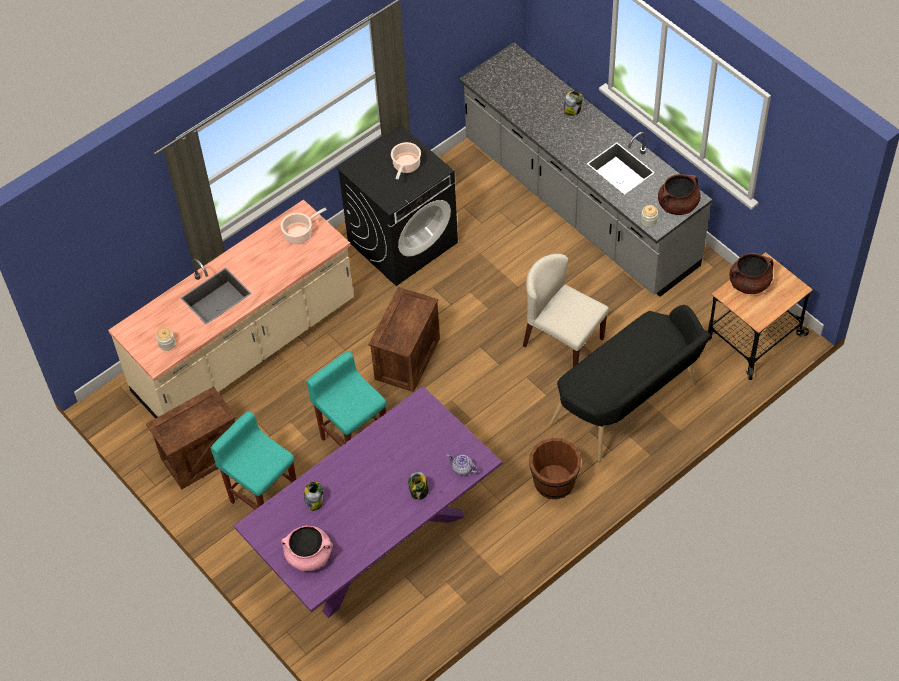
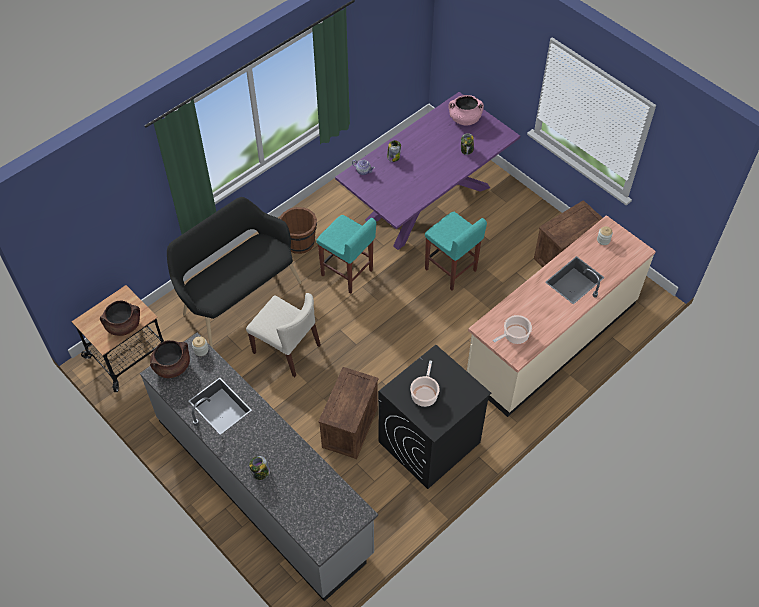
camera: 175 degrees right, 0 degrees up
turquoise stool [211,411,296,510] -> turquoise stool moved to [316,215,376,294]
crate [369,287,440,392] -> crate moved to [318,367,379,459]

